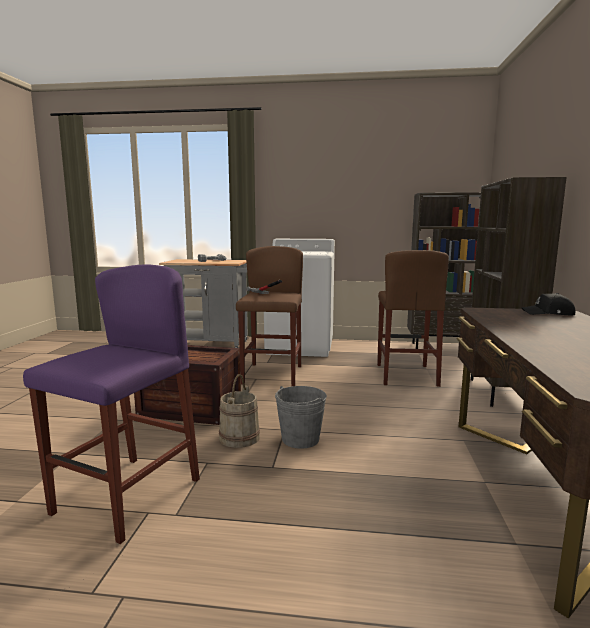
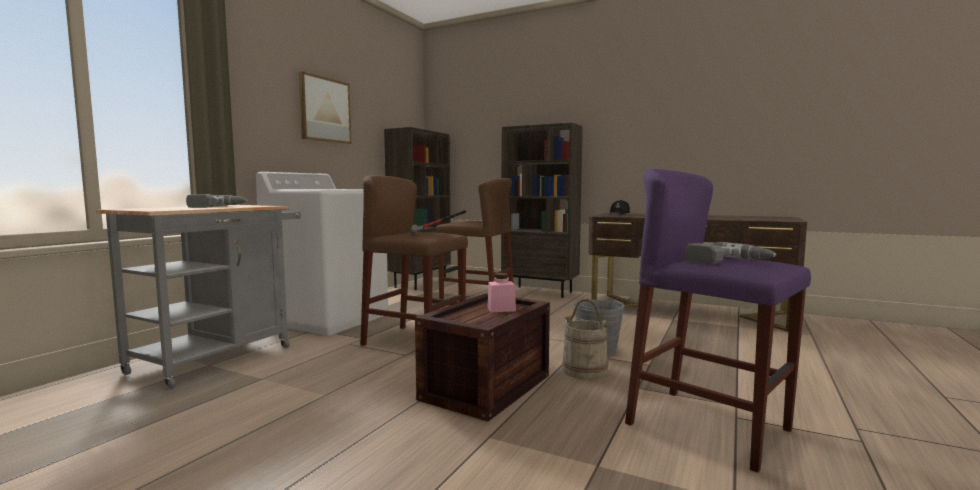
camera: 70 degrees left, 5 degrees down
none -> picture [299,71,351,144]
none -> pink jar [488,273,516,312]
none -> power drill [685,242,777,264]

